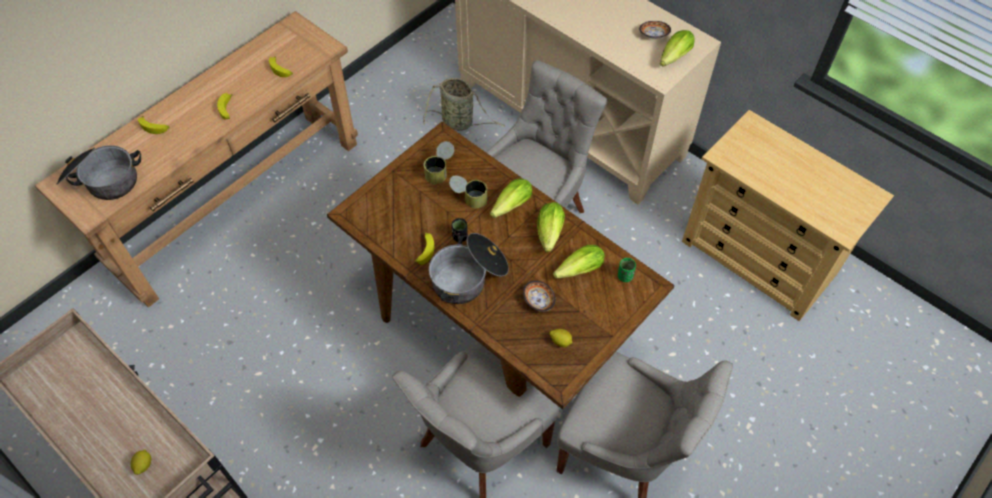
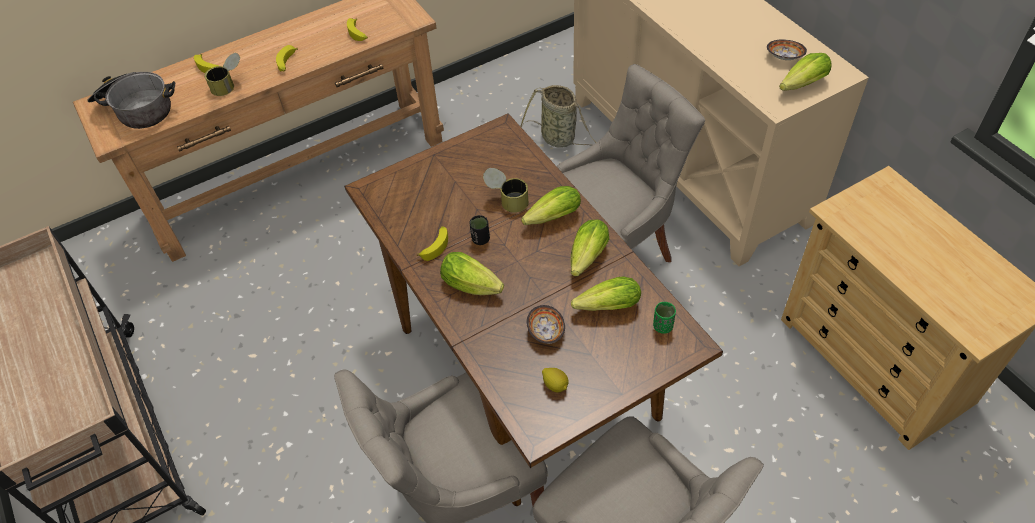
camera: 20 degrees right, 5 degrees down
lemon [131,450,151,475] -> none
can [424,141,455,184] -> can moved to [205,53,240,96]
cooking pot [429,233,509,304] -> lettuce [440,252,504,295]

